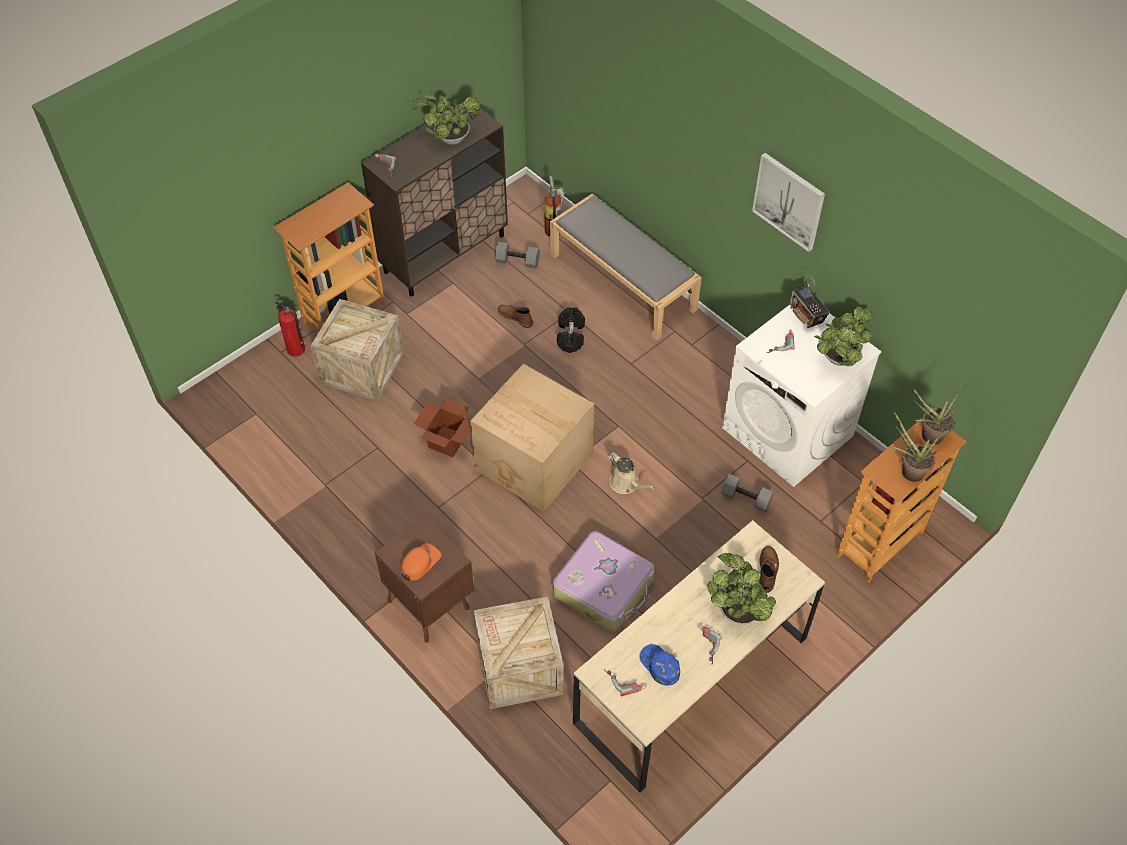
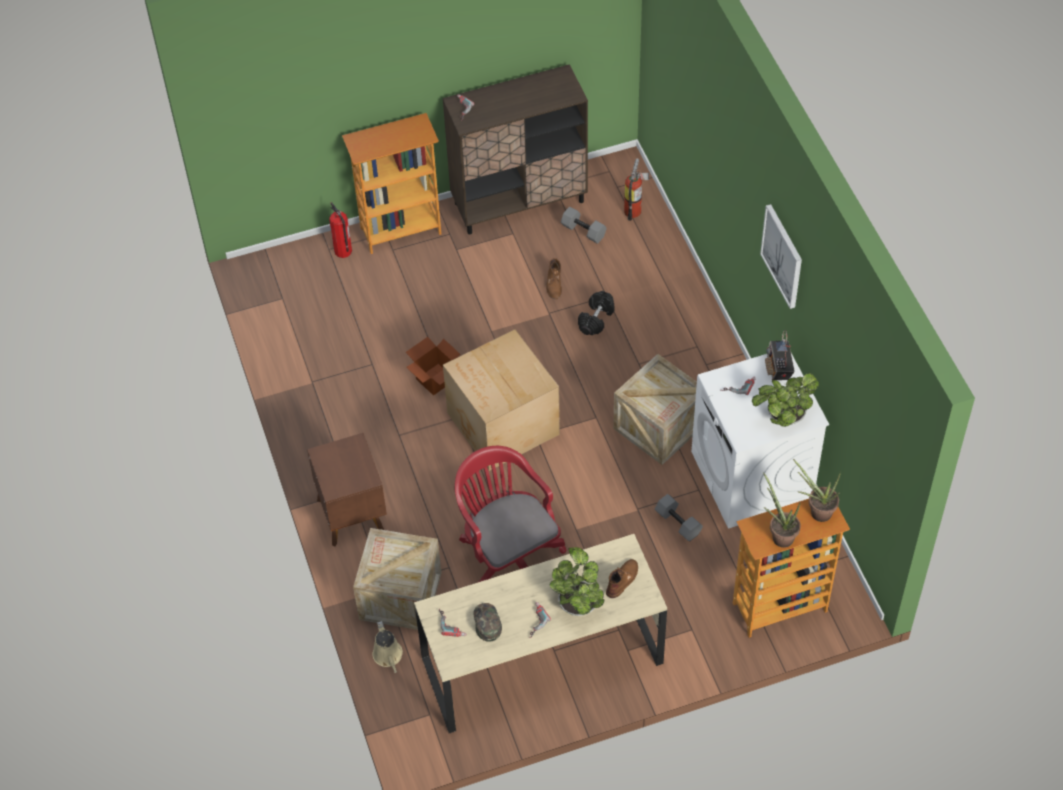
camera: 25 degrees right, 0 degrees up
crate [311,299,404,401] -> crate moved to [613,354,697,465]
orange cap [401,543,441,581] -> none
potted plant [413,95,481,145] -> none
brown boot [498,305,533,328] -> brown boot turned 150 degrees counterclockwise [546,258,562,299]
grey bench [550,194,702,341] -> none
suitcase [553,531,654,632] -> red office chair [455,446,566,582]
beige watering can [608,452,655,494] -> beige watering can moved to [372,621,403,673]
blue cap [639,644,680,686] -> green cap [473,603,502,642]

